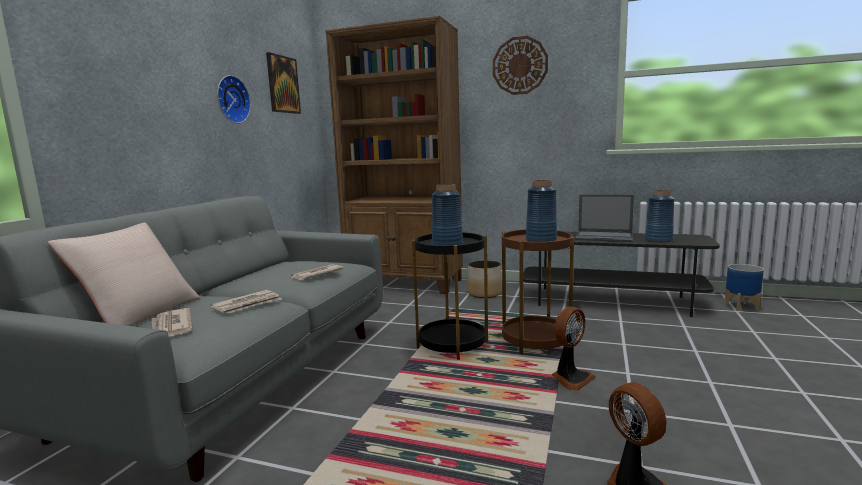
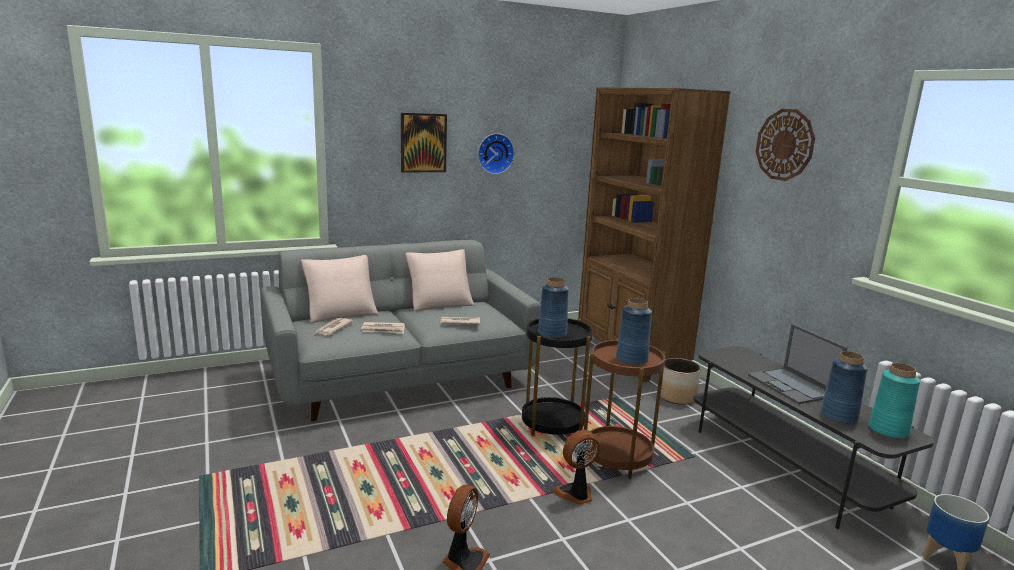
camera: 45 degrees right, 5 degrees up
picture [266,52,301,114] -> picture moved to [401,113,447,173]
fan [552,307,596,391] -> fan turned 150 degrees clockwise [553,430,600,505]
none -> beige pillow [406,249,474,311]
none -> turquoise vase [869,363,920,439]

